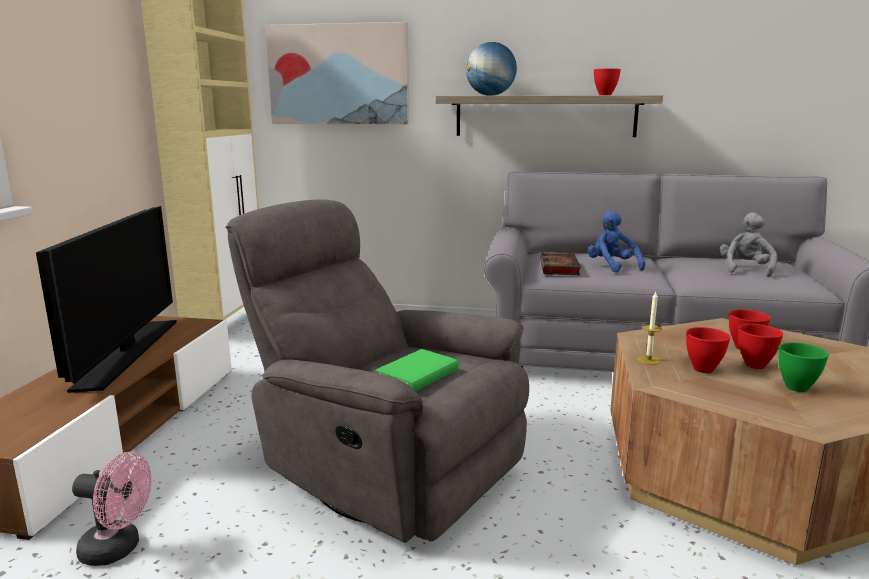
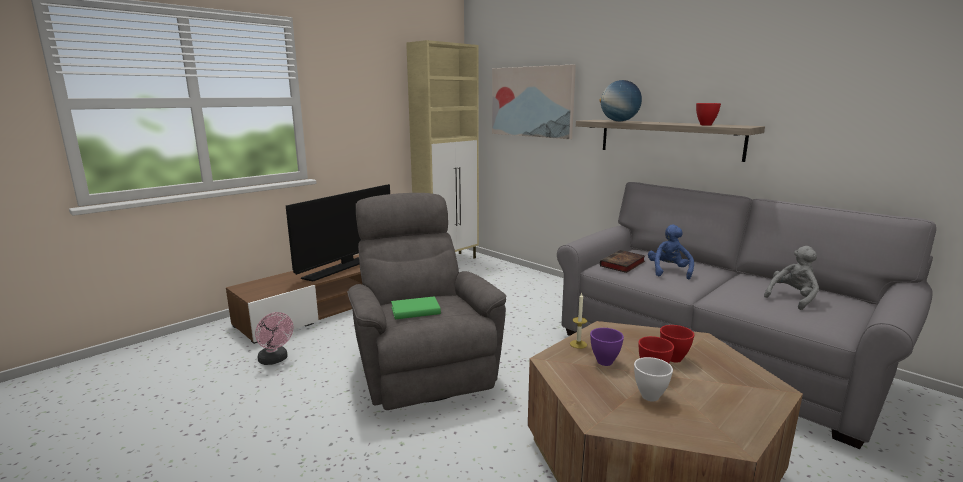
camera: 35 degrees right, 0 degrees up
red bowl [686,327,730,373] -> purple bowl [590,328,624,366]
green bowl [778,342,829,392] -> white bowl [634,357,673,401]

